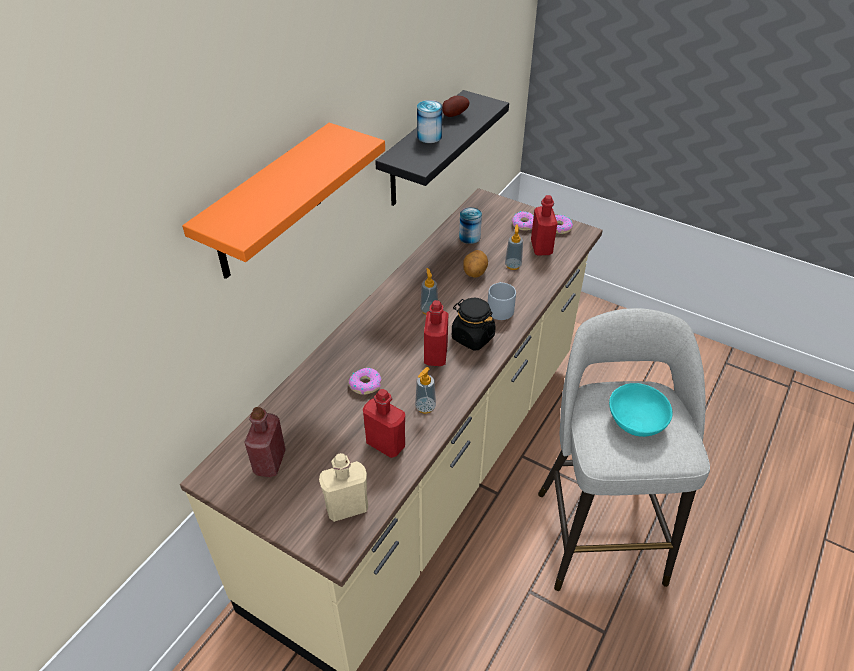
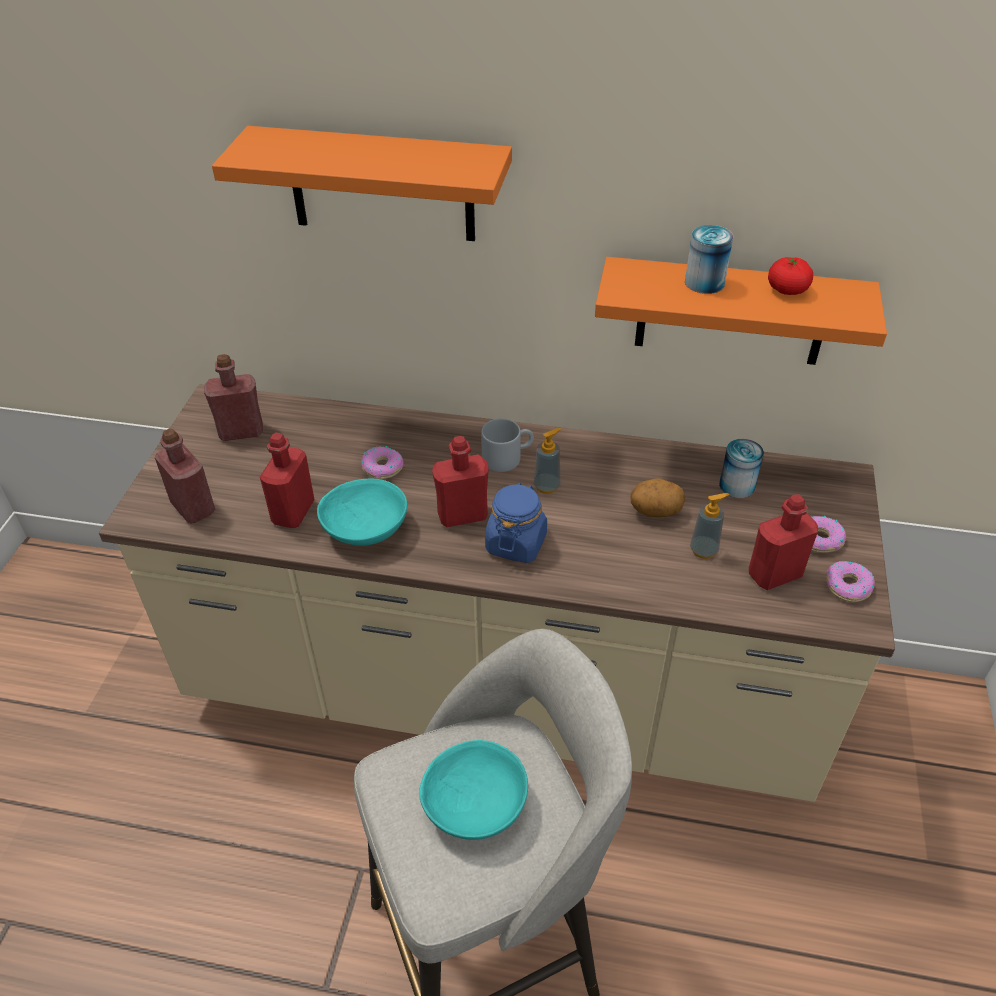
camera: 70 degrees right, 0 degrees up
beige bottle [319,453,368,522] -> red bottle [155,428,215,523]
black shelf [375,90,509,206] -> orange shelf [595,257,887,365]
soap dispenser [415,367,436,414] -> turquoise bowl [317,479,407,546]
potato [442,96,470,117] -> tomato [768,257,813,295]
black jar [452,298,496,351] -> blue jar [485,483,547,563]
grey mug [488,282,516,320] -> grey mug moved to [481,418,534,472]

